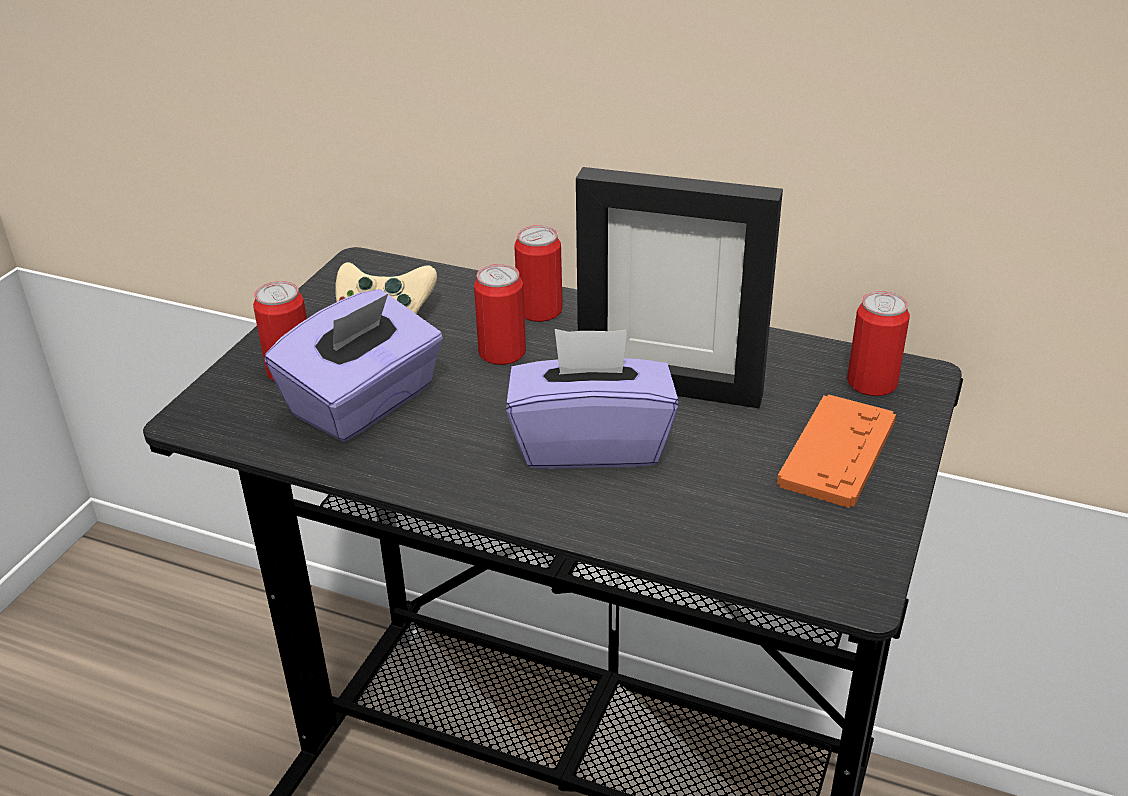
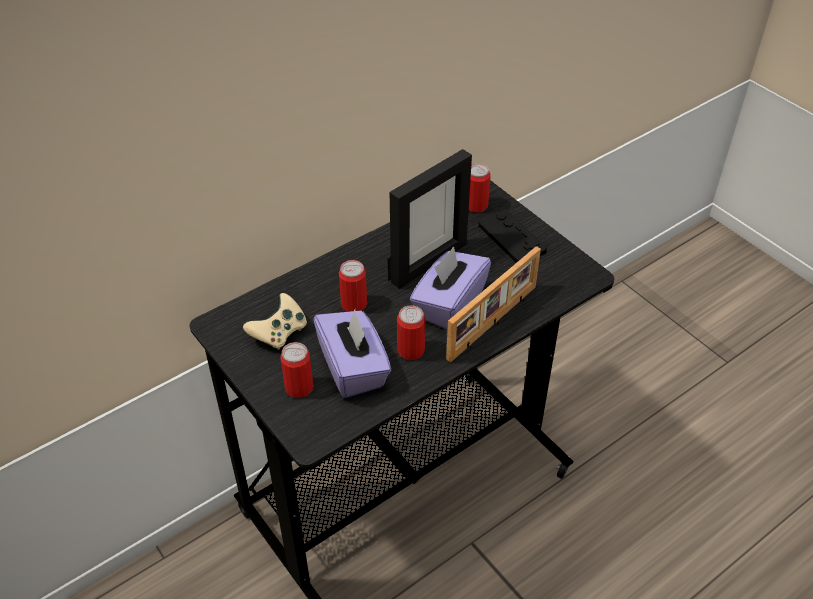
camera: 60 degrees left, 10 degrees up
can [514,225,563,322] -> can moved to [397,305,425,360]
orange game controller [777,394,896,508] -> black game controller [478,210,547,263]
none -> picture frame [446,246,541,362]

